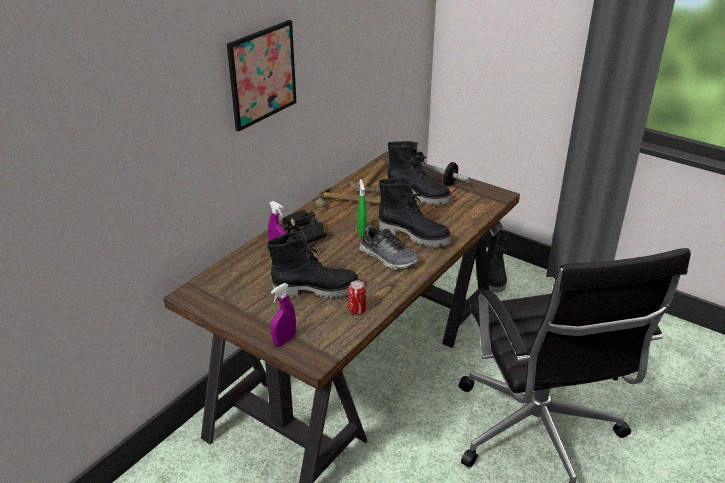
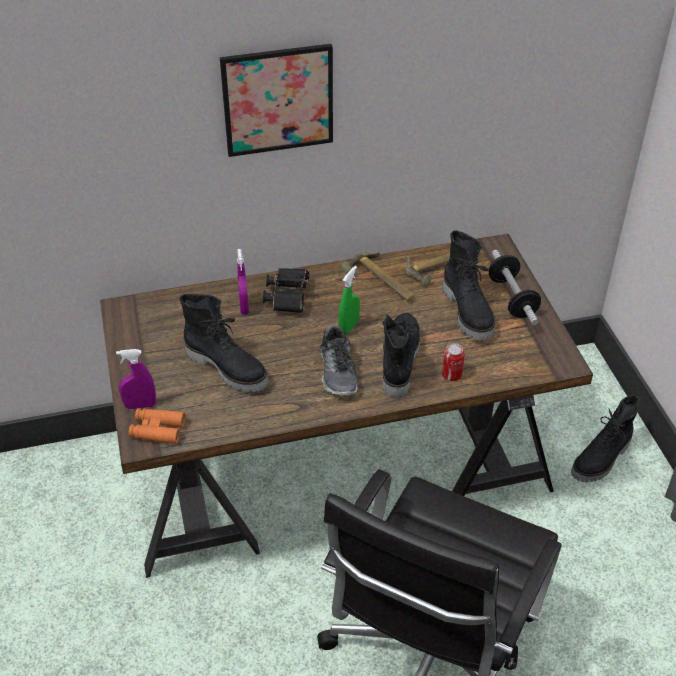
camera: 40 degrees right, 10 degrees up
can [348,280,366,314] -> can moved to [442,343,465,381]
black boot [379,178,452,247] -> black boot turned 150 degrees counterclockwise [382,313,420,399]
none -> orange binoculars [129,408,186,444]

